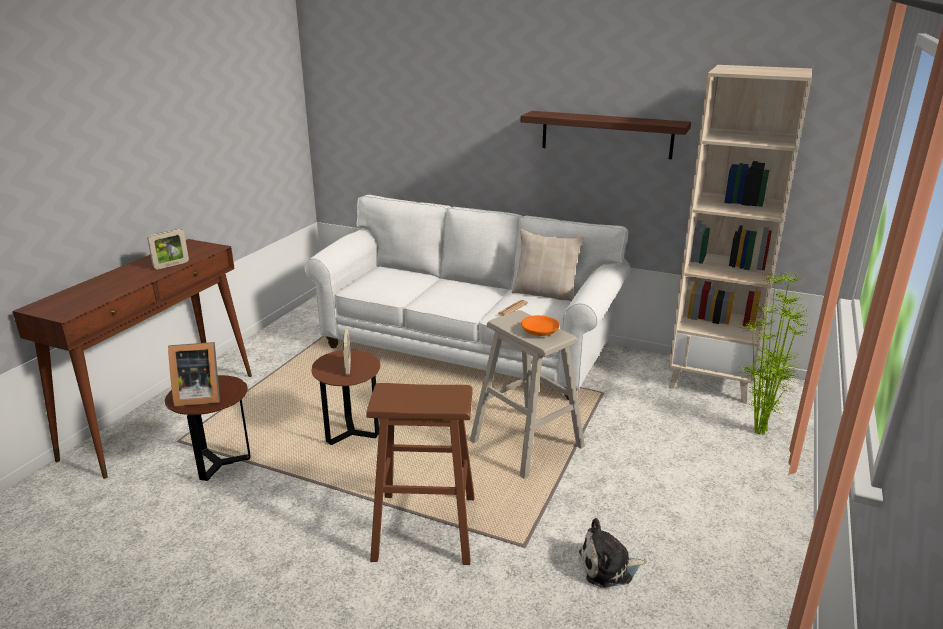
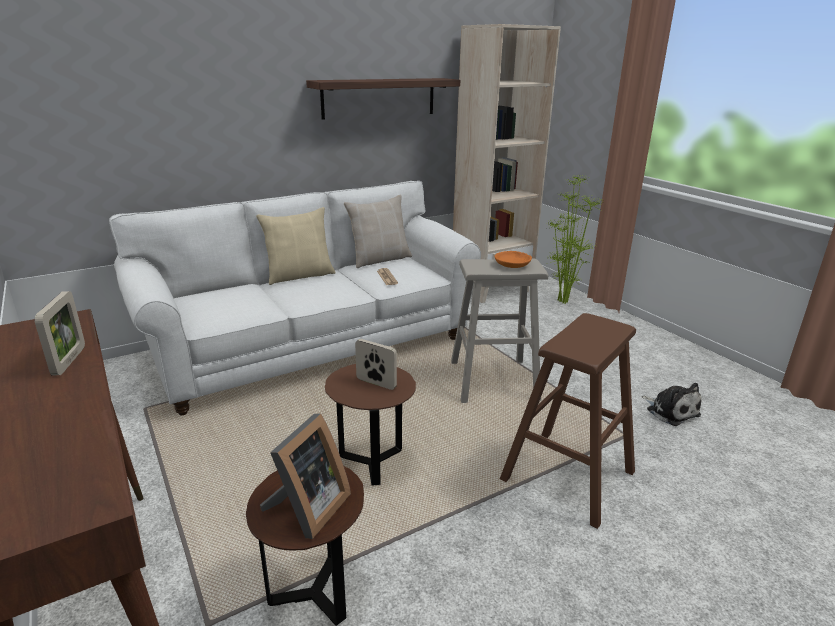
camera: 55 degrees left, 0 degrees up
plush toy [579,518,647,588] -> plush toy turned 60 degrees counterclockwise [641,383,702,426]
none -> beige pillow [256,207,335,285]

